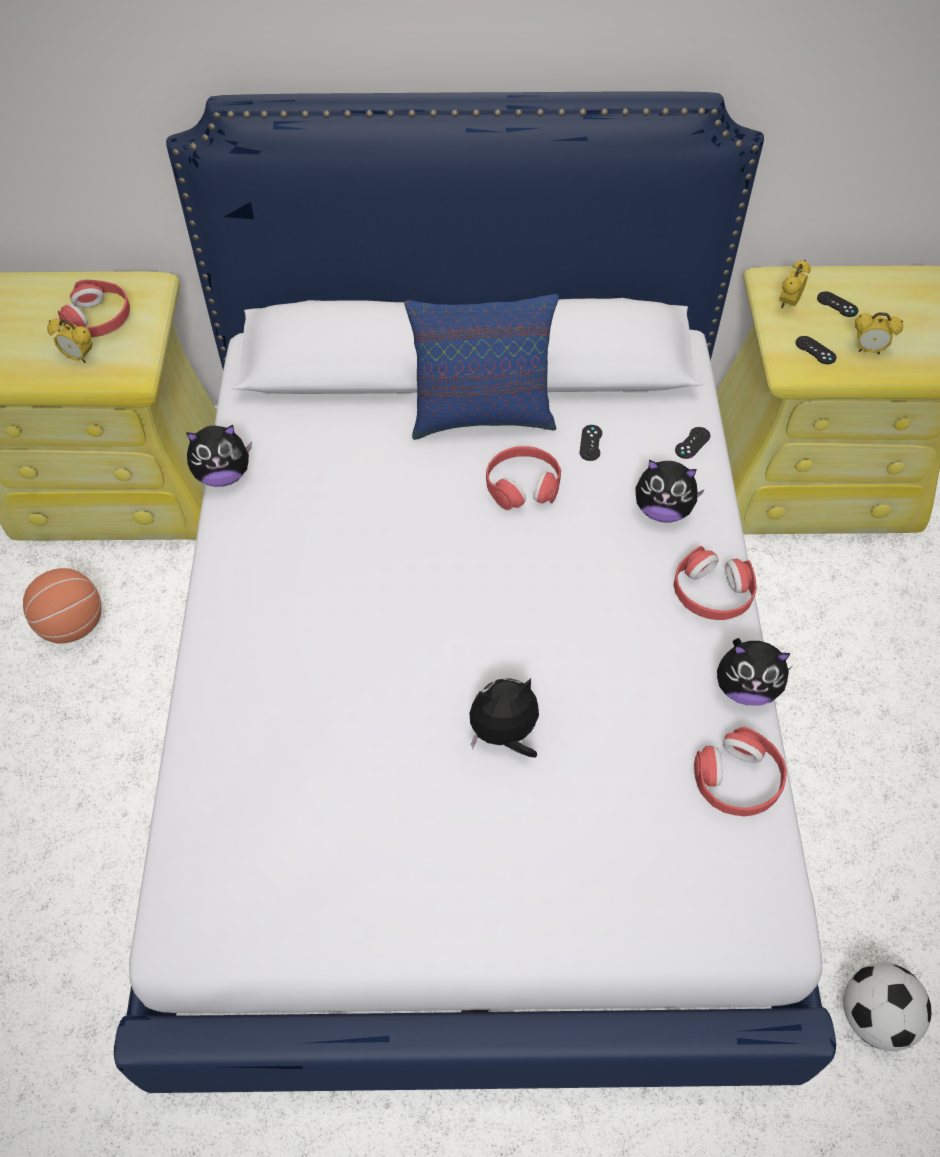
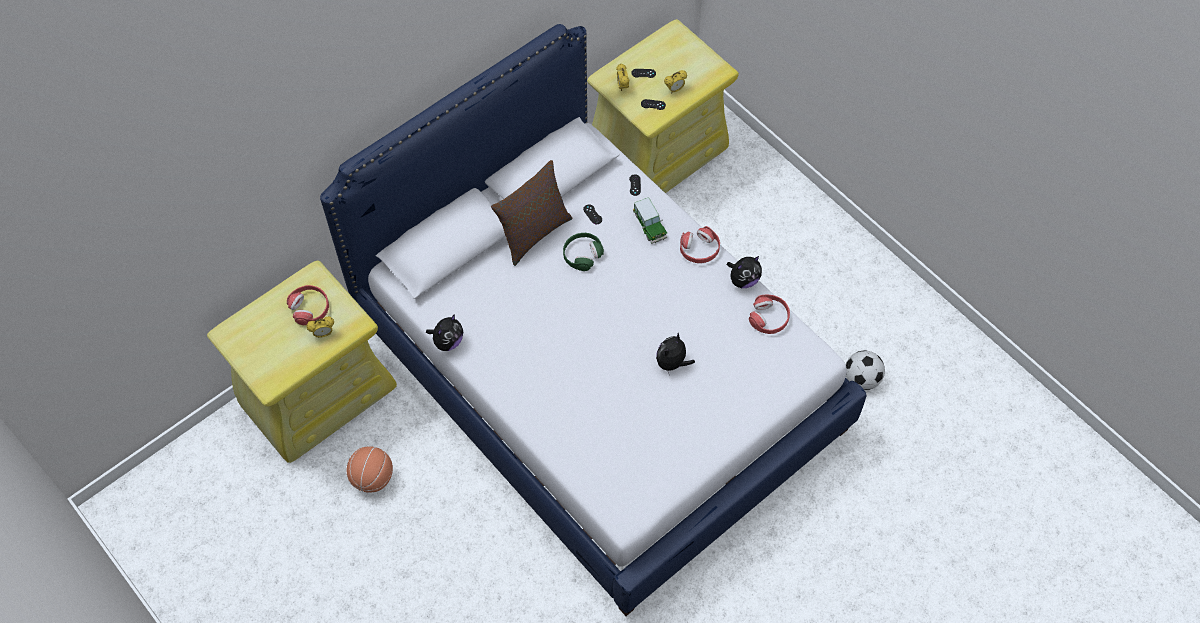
camera: 40 degrees left, 5 degrees up
blue pillow [404,294,559,440] -> brown pillow [491,160,573,266]
red headphones [486,446,561,510] -> green headphones [563,233,604,271]
plush toy [635,459,705,523] -> toy car [633,197,667,244]

